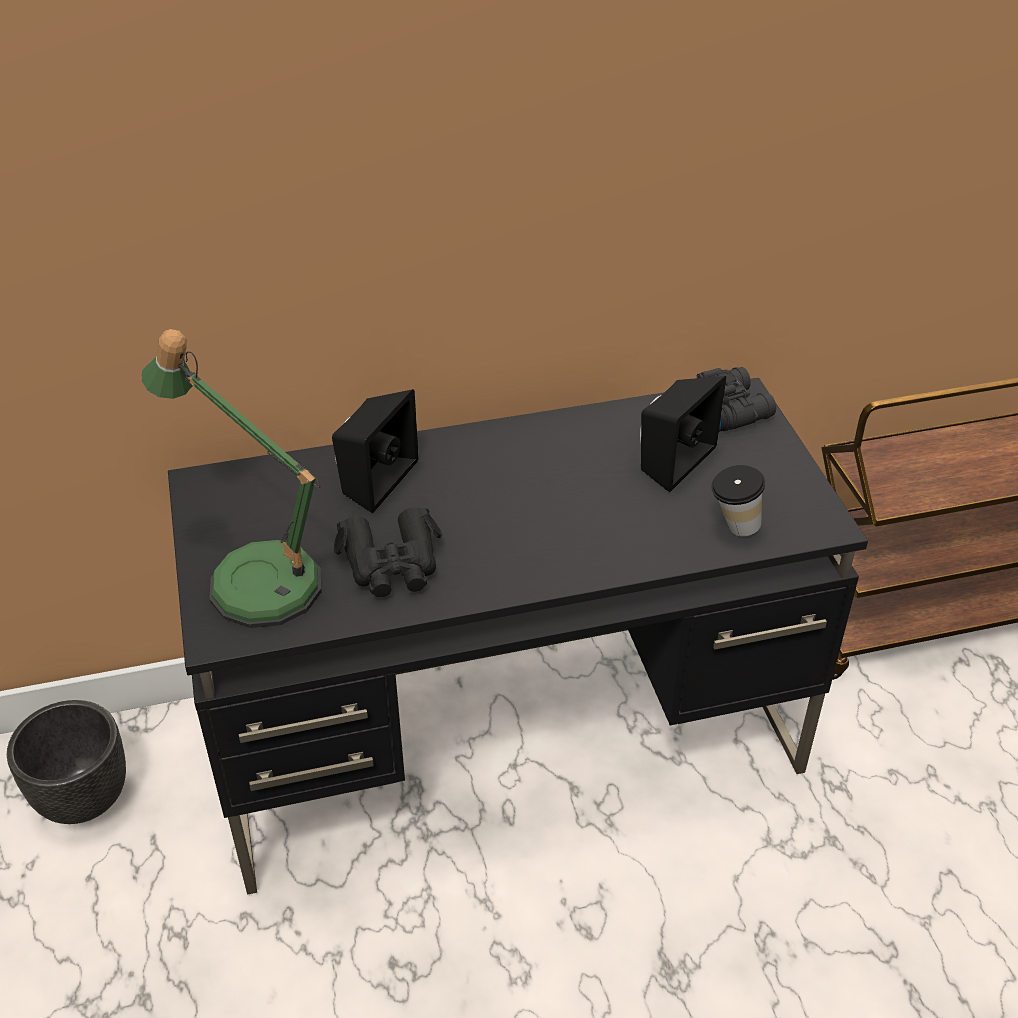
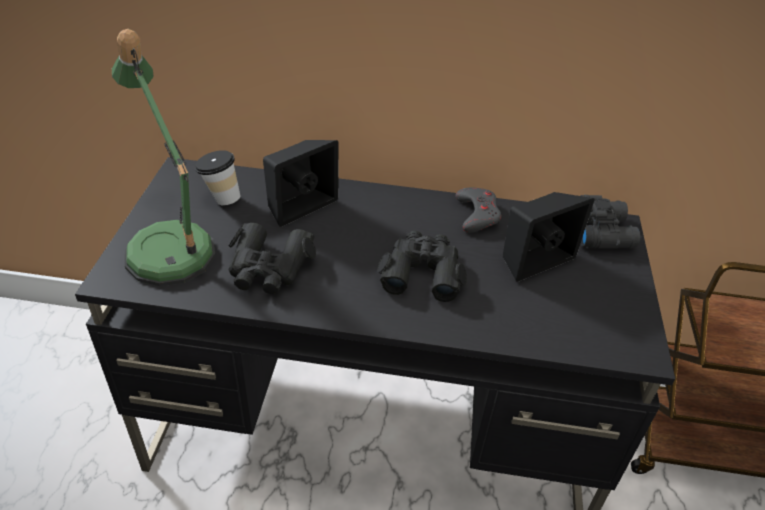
camera: 20 degrees right, 0 degrees up
black planter [7,700,126,824] -> none
cup [711,465,765,536] -> cup moved to [195,150,240,206]
none -> black binoculars [377,231,467,302]
none -> grey game controller [456,187,502,233]

